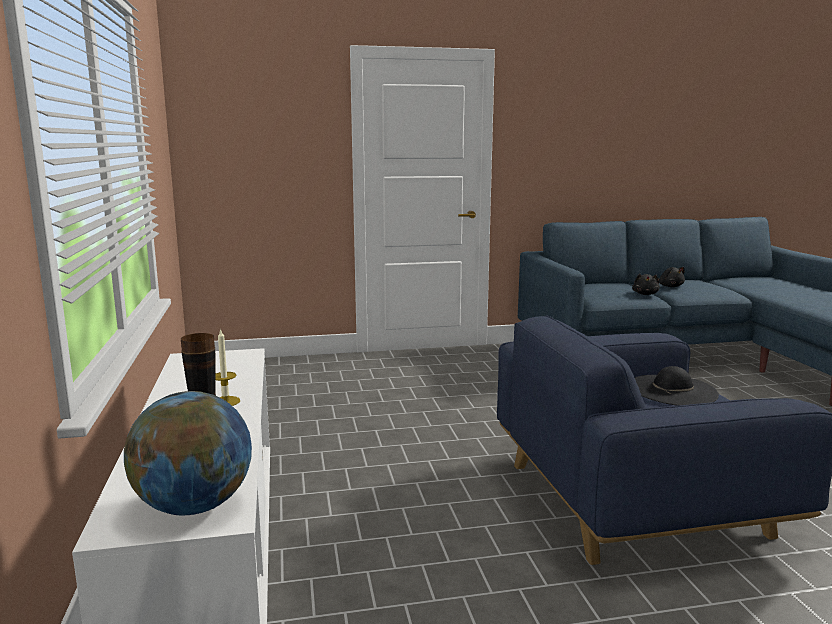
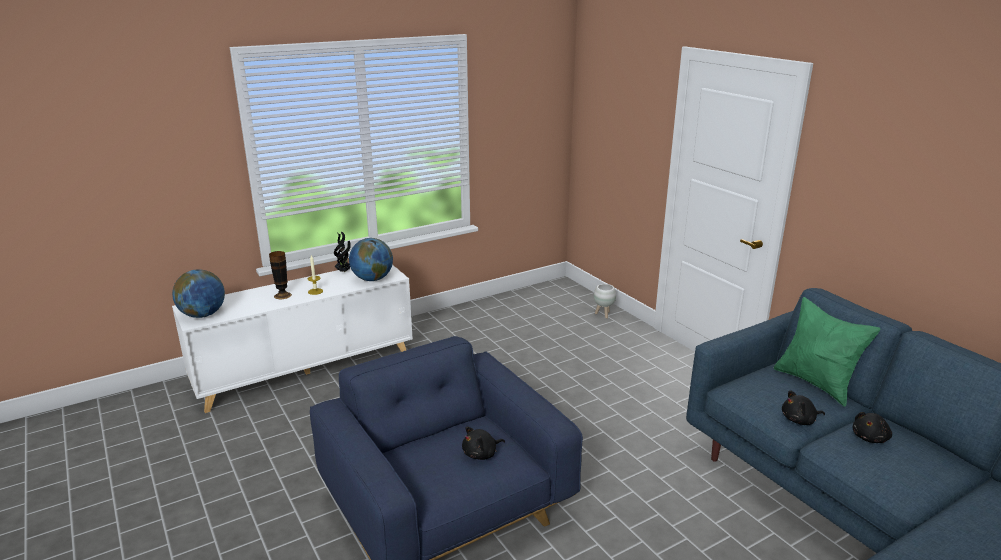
camera: 70 degrees right, 10 degrees up
black hat [635,366,719,406] -> black plush toy [462,427,505,460]
none -> potted plant [334,231,351,272]
none -> globe [349,238,393,281]
none -> white planter [594,284,616,318]
none -> green pillow [774,297,881,407]

